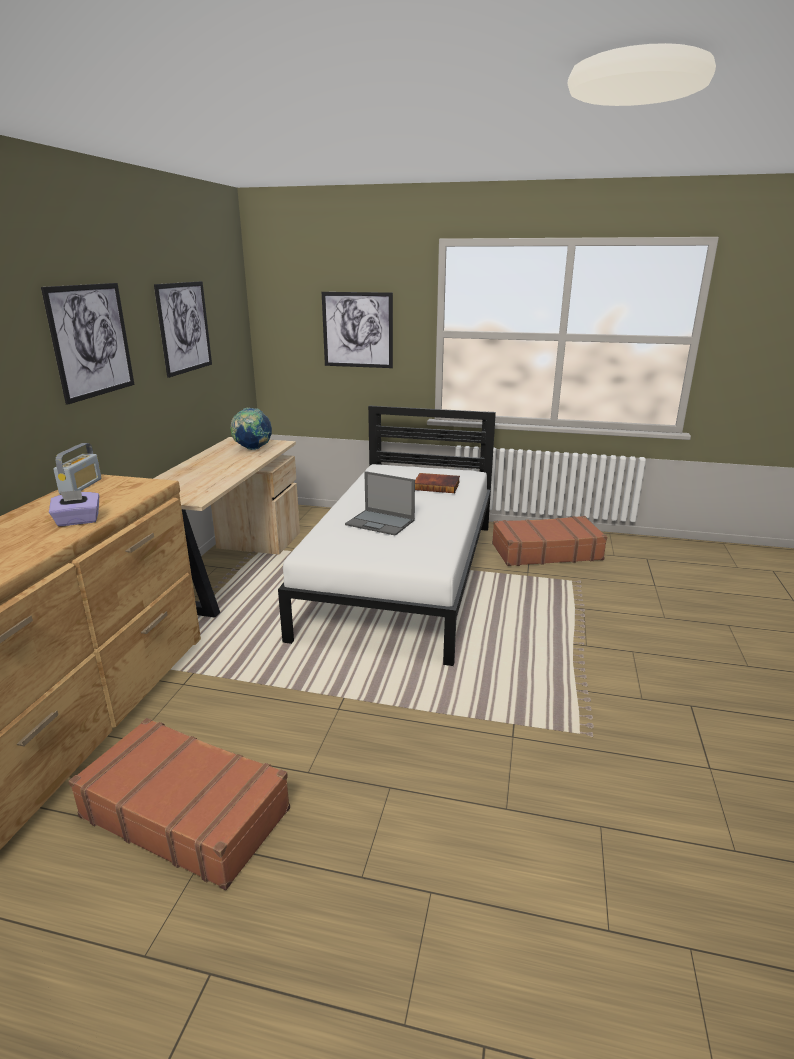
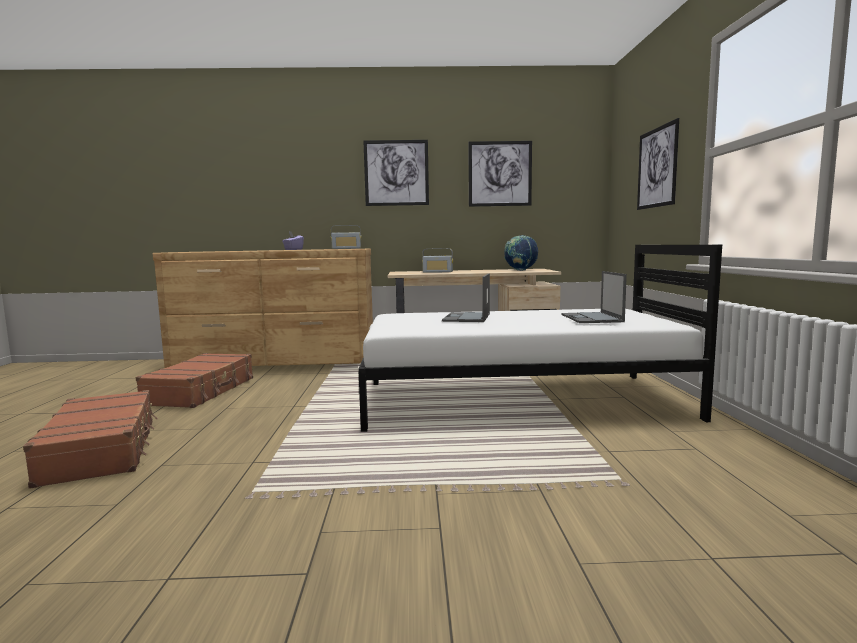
camera: 75 degrees right, 15 degrees down
book [415,473,460,493] -> laptop [561,271,627,323]
brown suitcase [492,516,607,566] -> brown suitcase moved to [23,390,158,489]
none -> radio [422,248,453,273]

